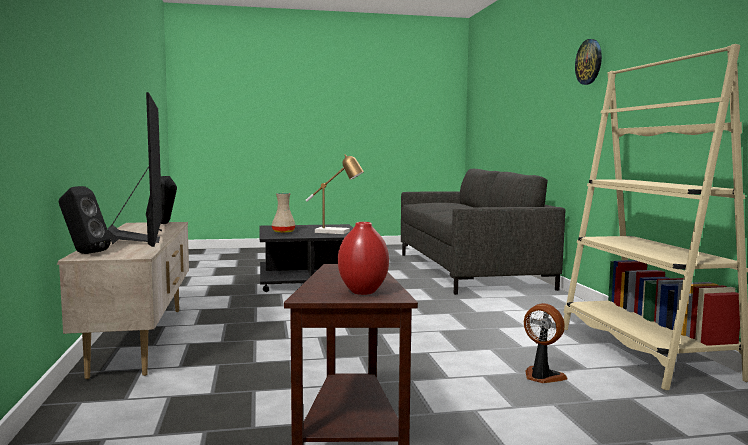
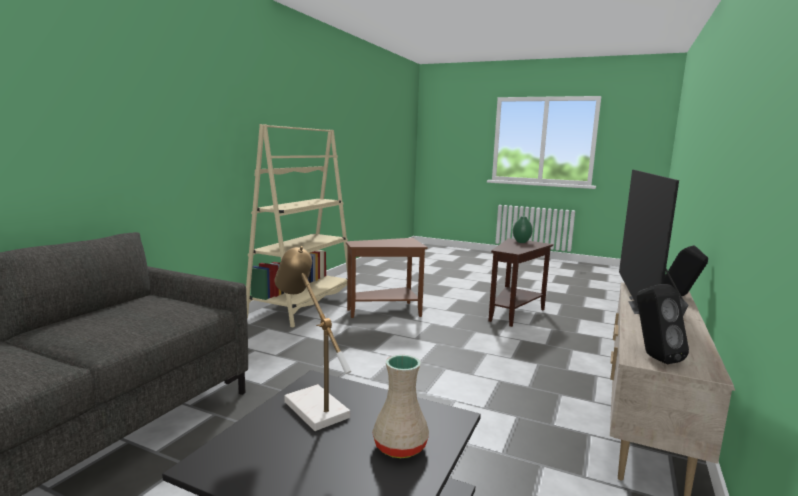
camera: 145 degrees left, 5 degrees up
red vase [338,222,389,295] -> green vase [513,216,532,243]
fan [524,303,568,383] -> brown side table [346,238,427,318]
wall clock [575,39,602,85] -> none

